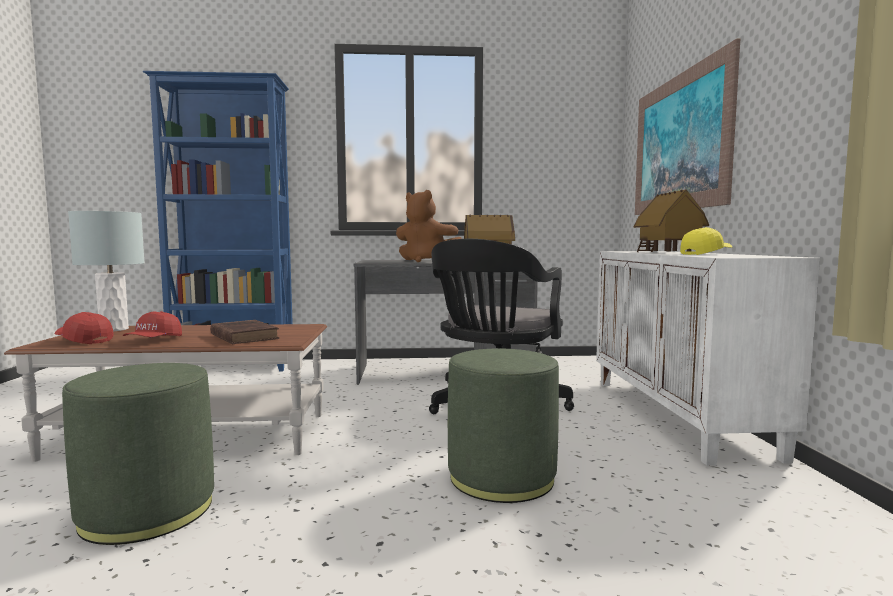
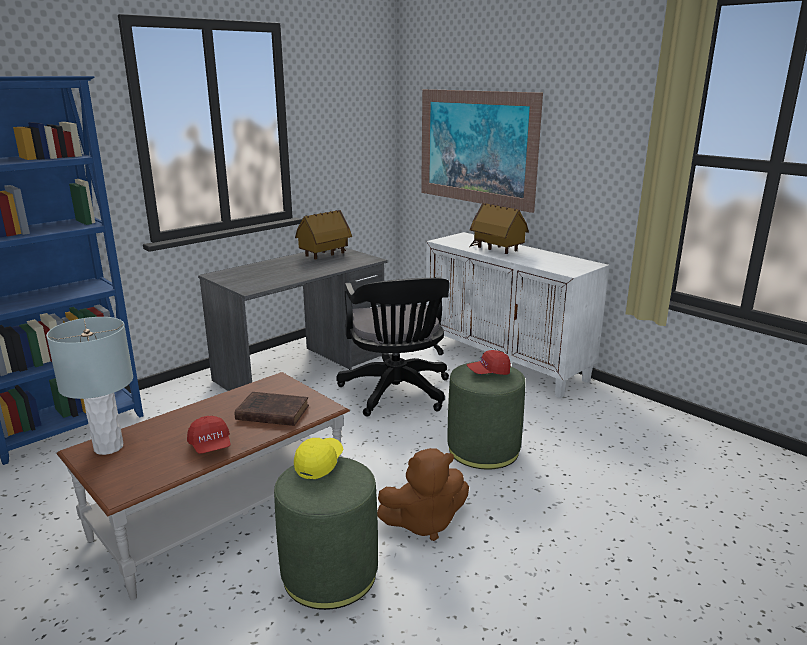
camera: 40 degrees left, 15 degrees up
red cap [54,312,114,344] -> red cap moved to [467,350,511,375]
brown plush toy [396,190,462,262] -> brown plush toy moved to [377,448,469,541]
yellow cap [680,227,732,255] -> yellow cap moved to [294,438,343,479]

